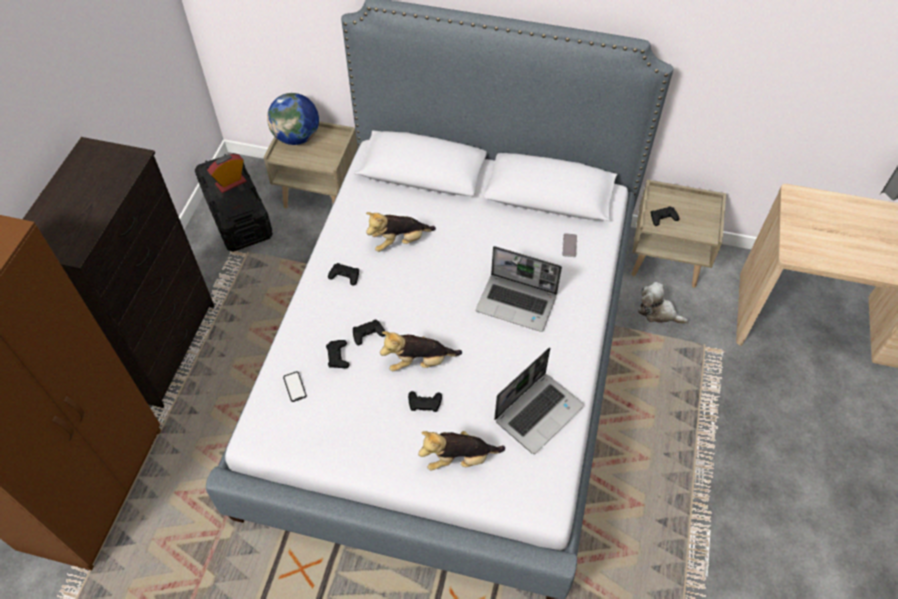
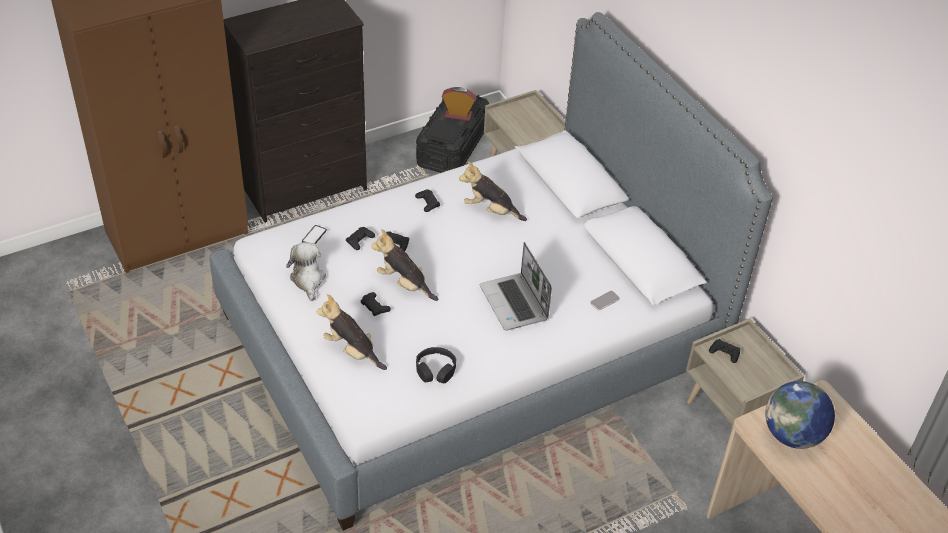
camera: 45 degrees right, 10 degrees down
globe [267,93,319,145] -> globe moved to [765,381,835,449]
laptop [494,347,584,454] -> black headphones [416,347,456,383]
plush toy [638,282,688,324] -> plush toy moved to [286,242,326,301]

